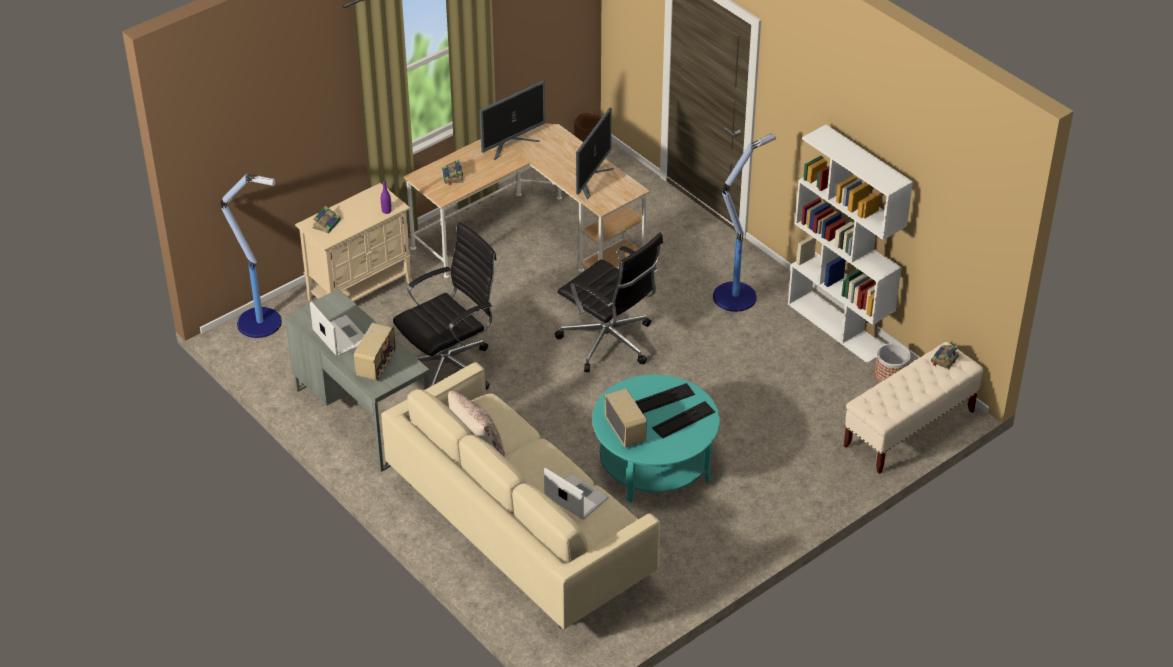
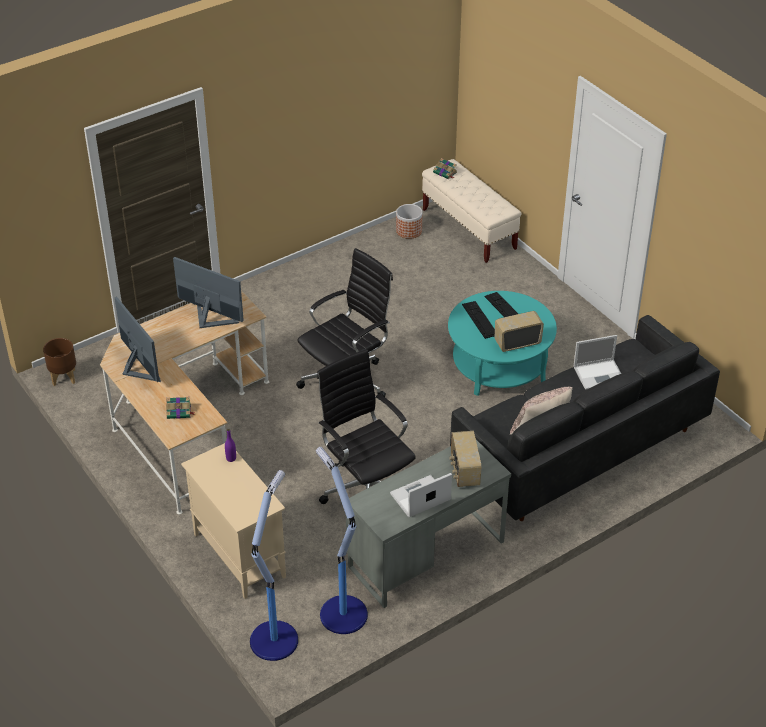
camera: 85 degrees left, 0 degrees up
book [313,206,341,233] -> none
radio [354,322,396,380] -> radio turned 120 degrees counterclockwise [450,431,481,487]
beige sofa [381,362,660,629] -> black sofa [450,315,720,521]
laptop [544,468,609,520] -> laptop turned 150 degrees counterclockwise [574,335,622,390]
floor lamp [713,133,776,312] -> floor lamp moved to [316,447,368,634]
white bookcase [788,125,913,364] -> none

